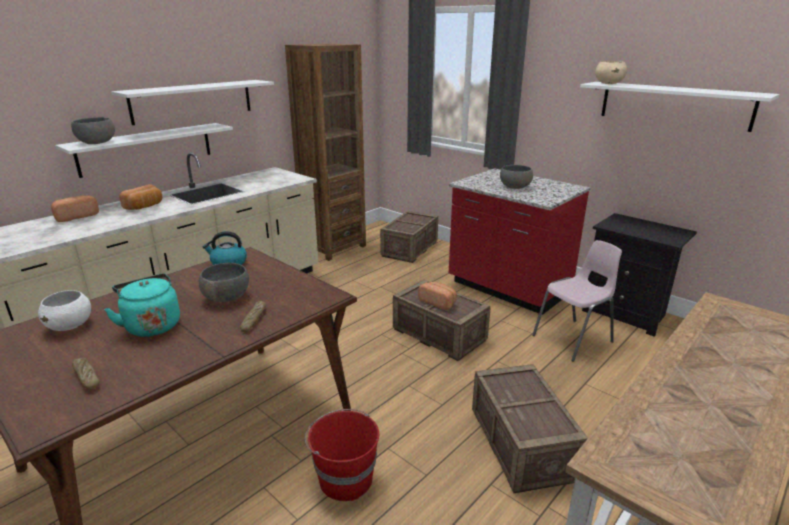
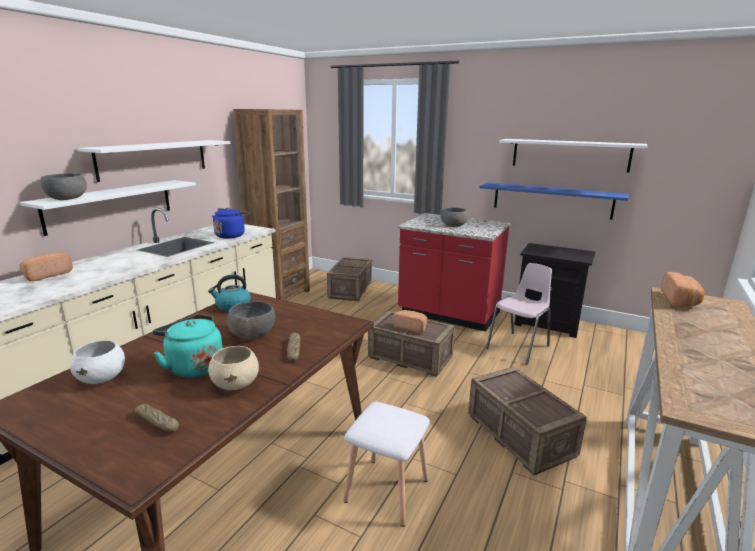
camera: 15 degrees left, 5 degrees down
bread [119,184,162,210] -> bread moved to [661,272,705,307]
red bucket [305,409,379,501] -> white stool [343,402,430,527]
beige bowl [595,61,627,84] -> beige bowl moved to [208,346,259,390]
none -> blue kettle [212,208,249,239]
none -> blue shelf [480,182,629,220]

